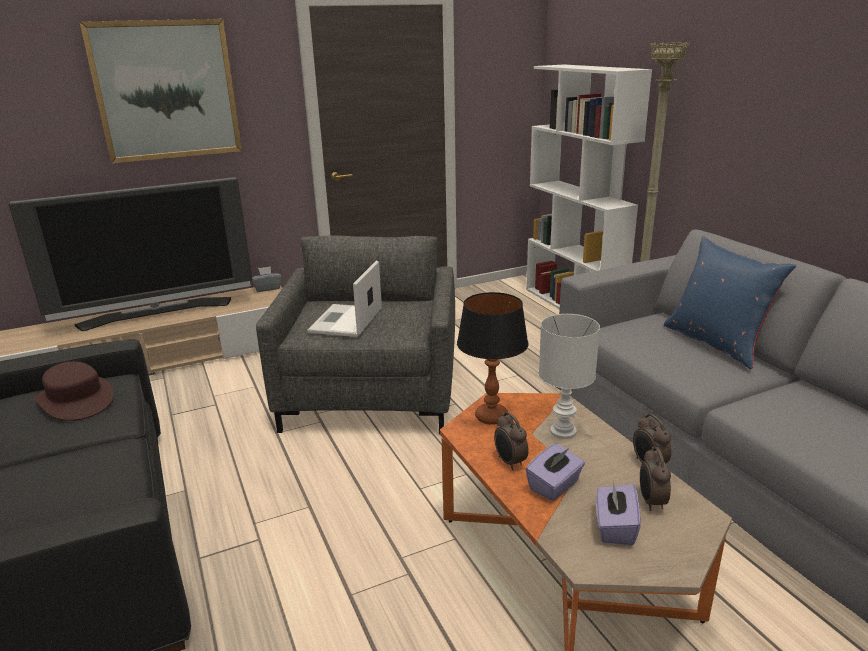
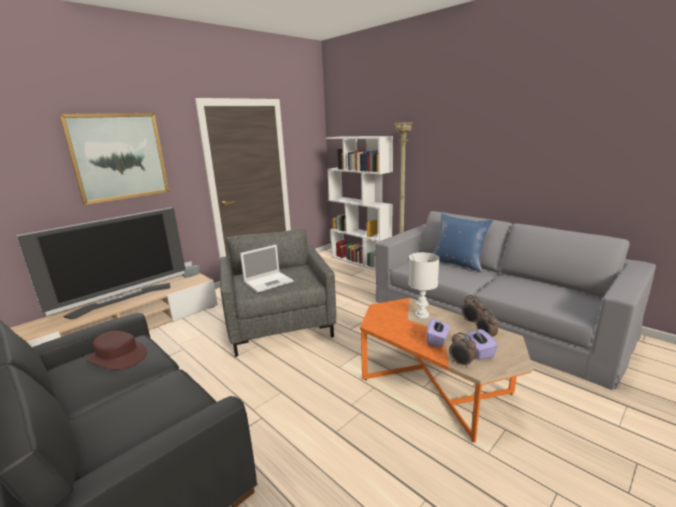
camera: 20 degrees left, 5 degrees down
laptop [307,261,382,337] -> laptop turned 120 degrees counterclockwise [240,244,294,293]
table lamp [457,292,529,425] -> none
alarm clock [494,412,528,470] -> alarm clock moved to [449,332,476,368]

